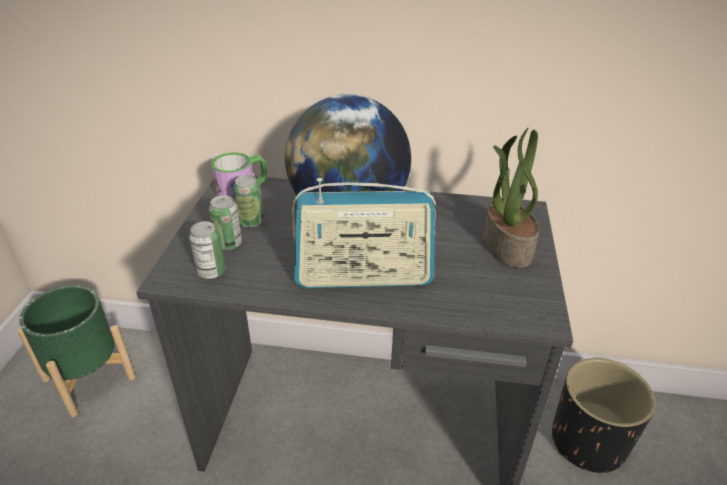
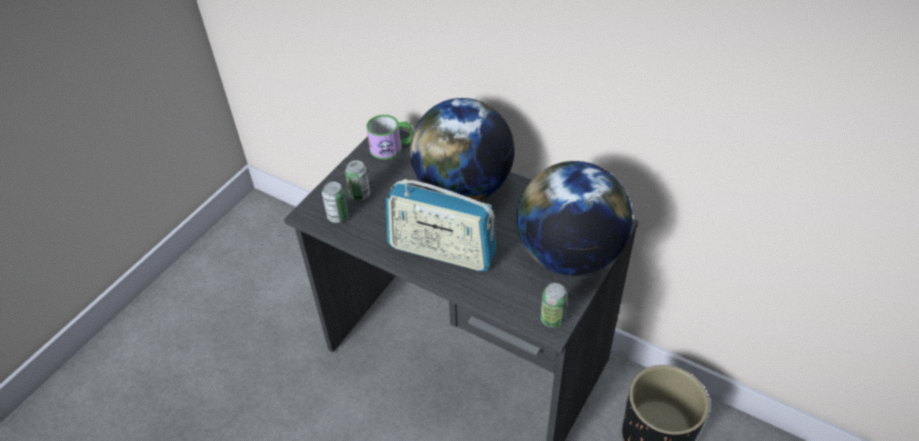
camera: 25 degrees right, 10 degrees up
green planter [18,285,136,417] -> none
can [233,175,264,228] -> can moved to [540,283,568,327]
potted plant [483,128,540,268] -> globe [517,161,632,276]

